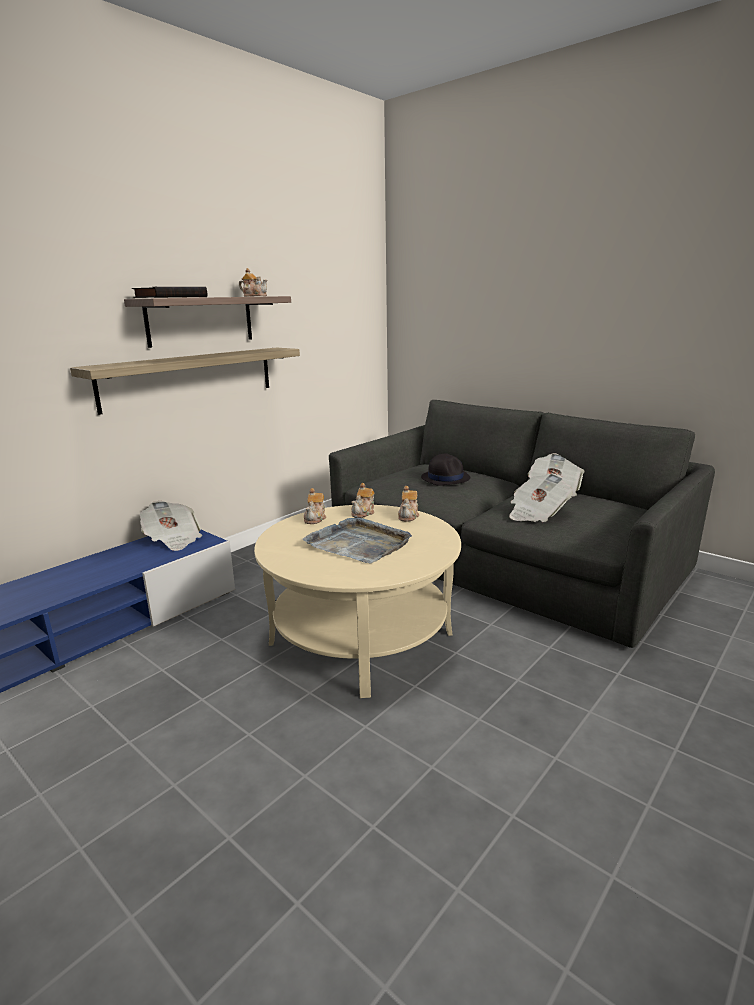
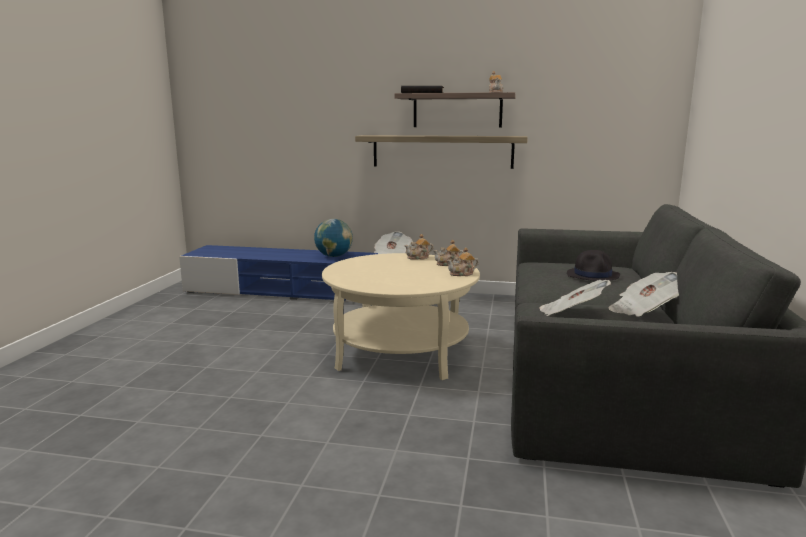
camera: 60 degrees right, 5 degrees down
grey tray [302,516,412,564] -> none
none -> globe [314,219,353,257]

